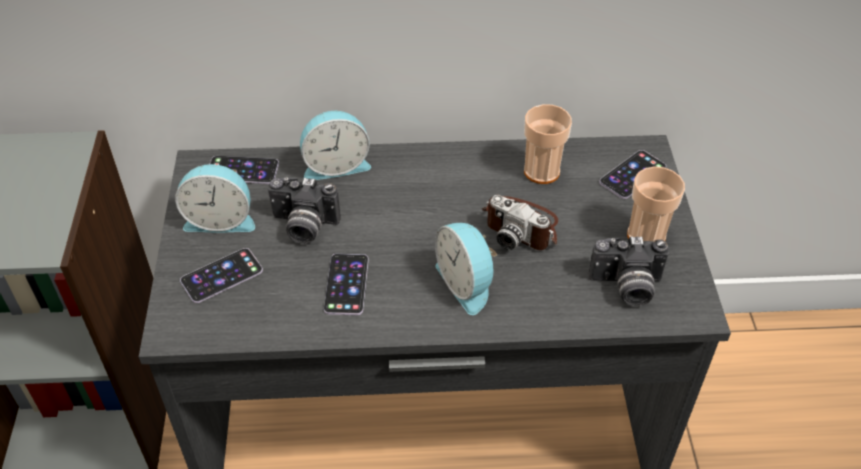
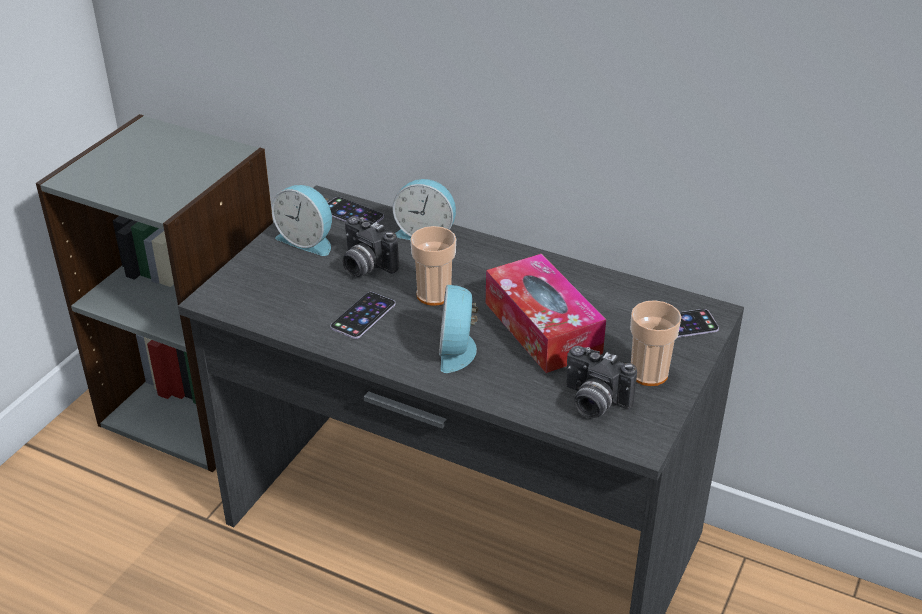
camera: 30 degrees right, 10 degrees down
phone [180,248,263,303] -> none
camera [481,195,558,250] -> tissue box [486,254,606,373]
cup [524,104,572,184] -> cup moved to [410,226,456,306]

